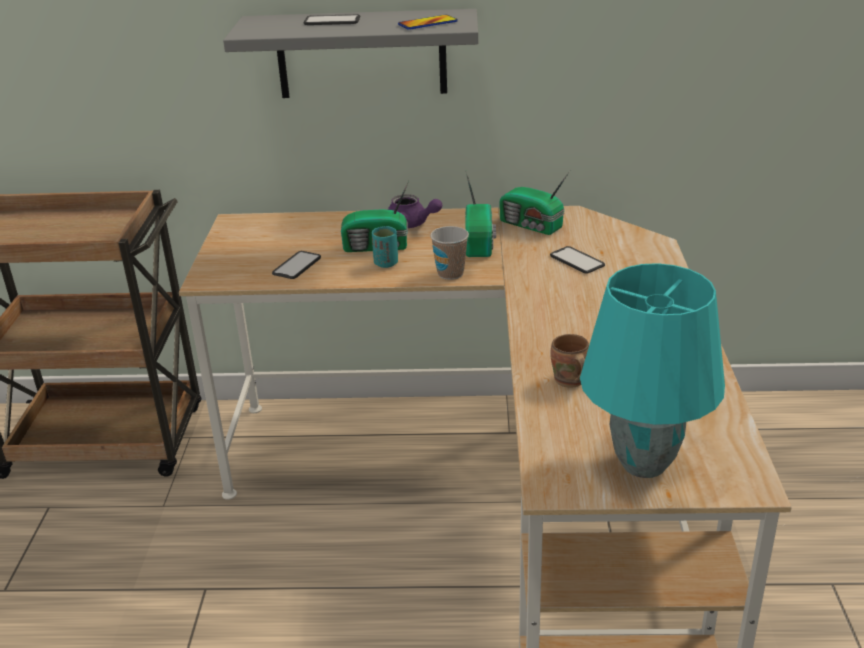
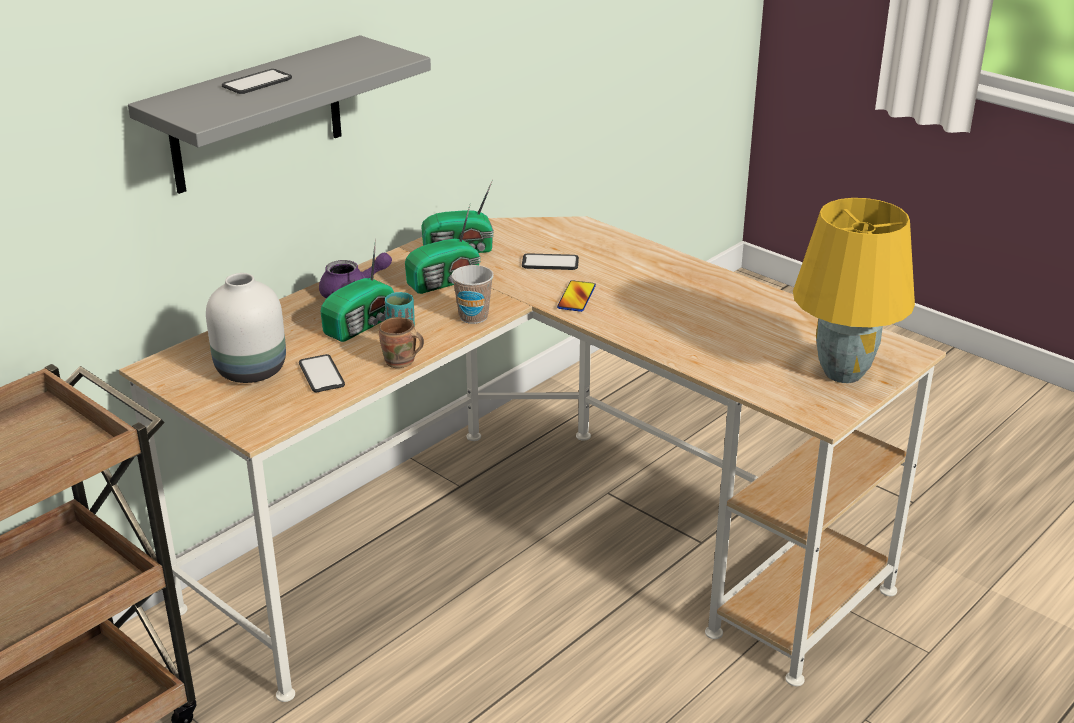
camera: 50 degrees left, 0 degrees up
phone [398,15,458,30] -> phone moved to [557,280,596,312]
radio [465,172,496,257] -> radio turned 105 degrees clockwise [405,203,481,294]
brown mug [550,334,589,388] -> brown mug moved to [379,317,424,368]
turquoise table lamp [580,263,725,478] -> yellow table lamp [793,198,915,383]
none -> white vase [206,273,286,383]

